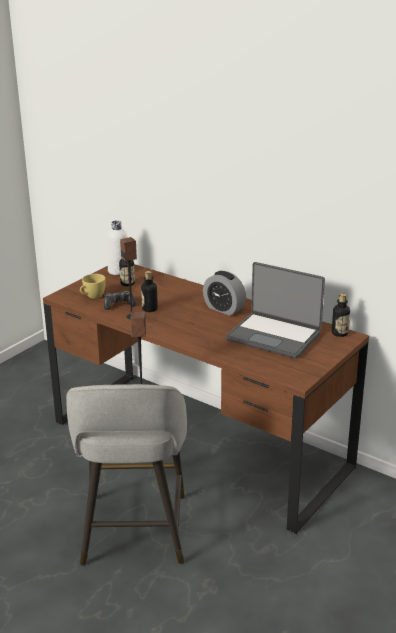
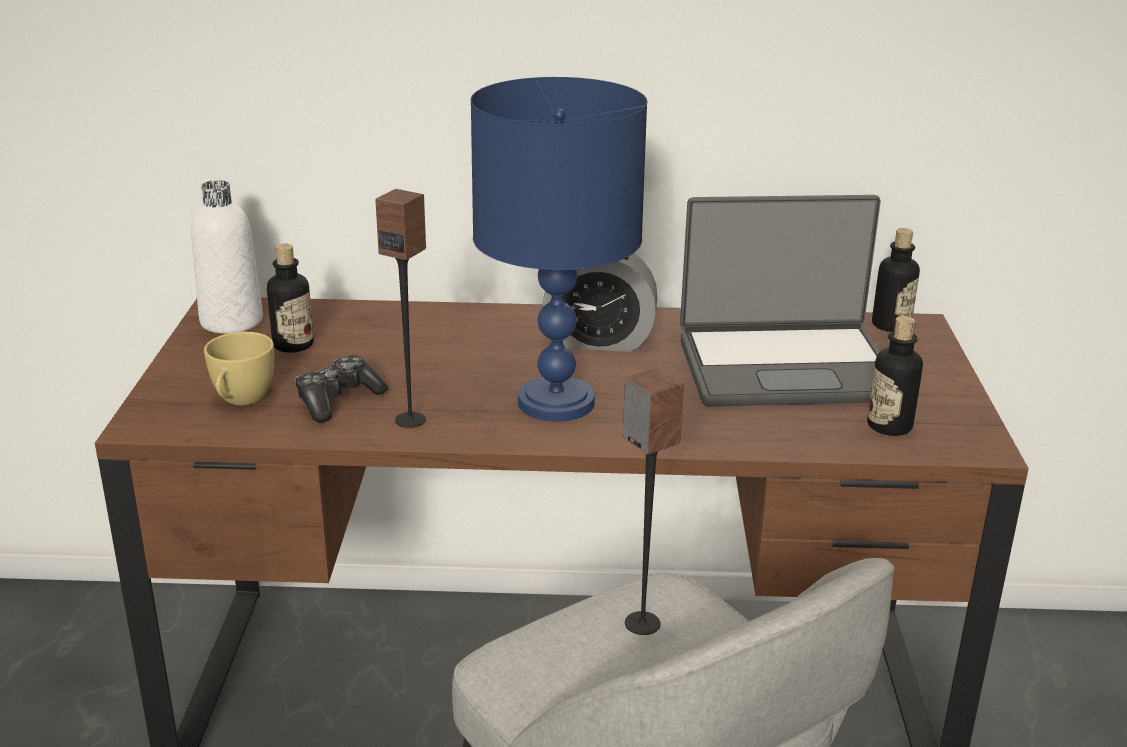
camera: 35 degrees left, 0 degrees up
bottle [141,271,158,312] -> bottle moved to [867,316,923,436]
none -> blue table lamp [470,77,647,422]

